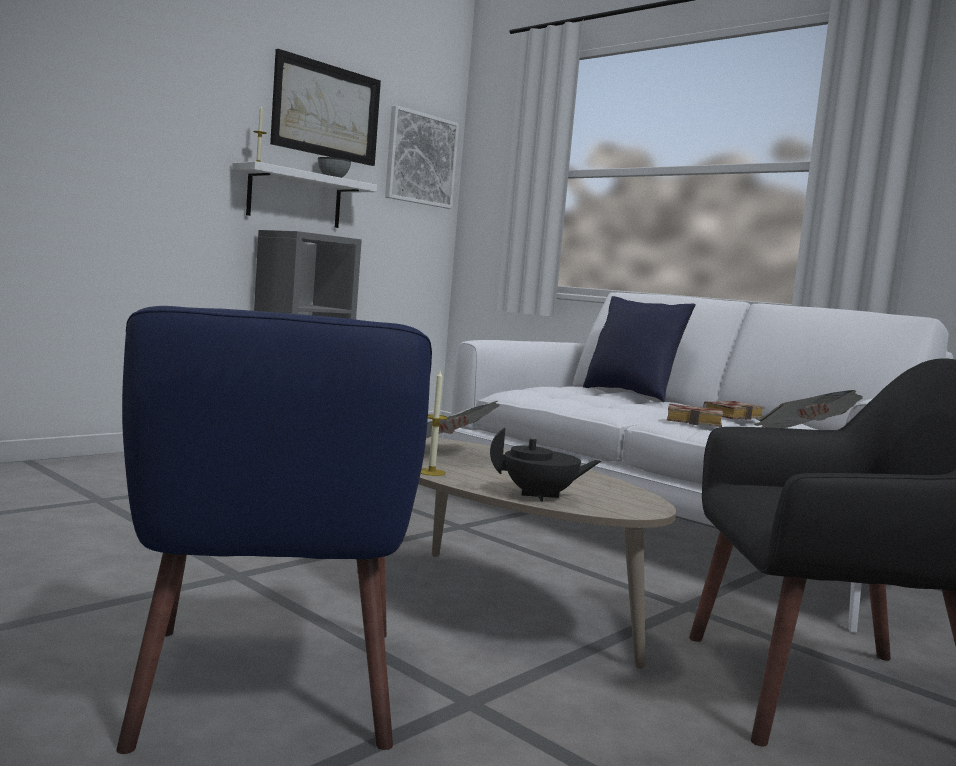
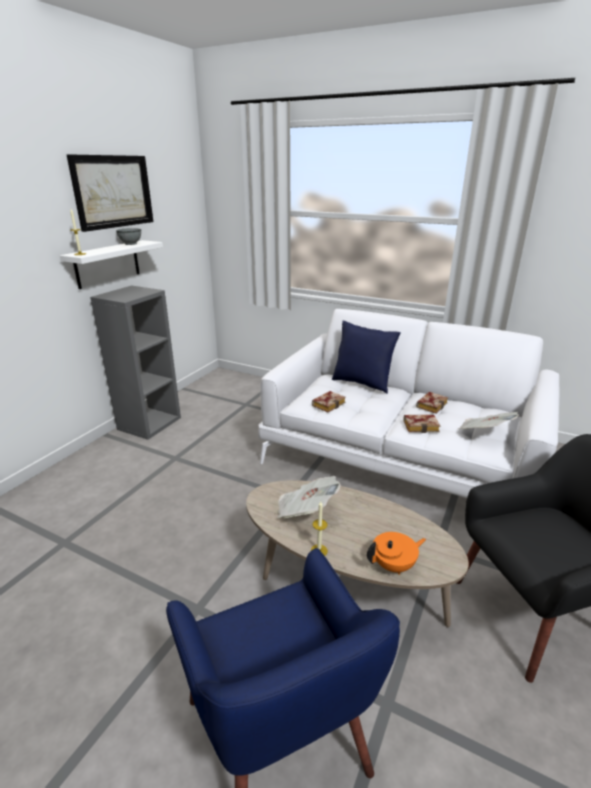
camera: 15 degrees left, 20 degrees up
picture [385,105,459,209] -> none
black teapot [490,427,601,502] -> orange teapot [367,532,426,575]
none -> book [312,391,346,412]

